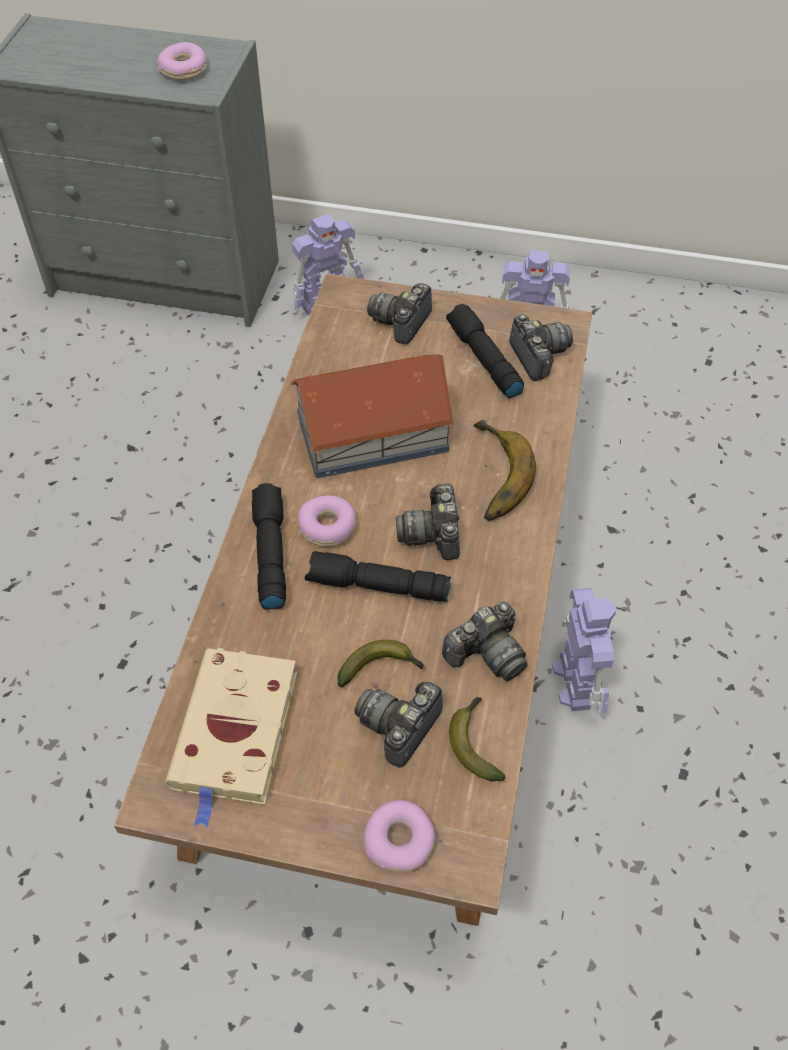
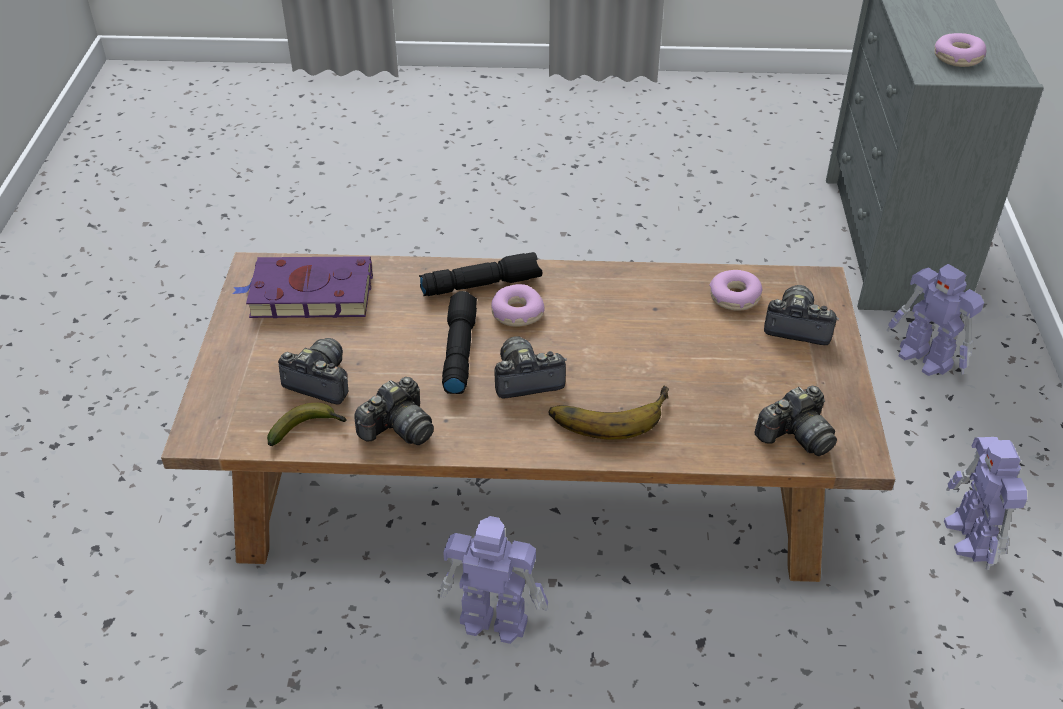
camera: 80 degrees right, 10 degrees down
beige book [165,648,297,827] -> purple book [232,256,373,318]
toy house [290,354,456,478] -> none
banana [338,640,425,687] -> none
donut [364,800,436,872] -> donut moved to [709,270,763,311]
camera [442,602,528,681] -> camera turned 90 degrees counterclockwise [354,377,434,445]
black flashlight [446,304,524,398] -> none
toy robot [552,588,616,718] -> toy robot turned 150 degrees counterclockwise [439,516,548,644]

